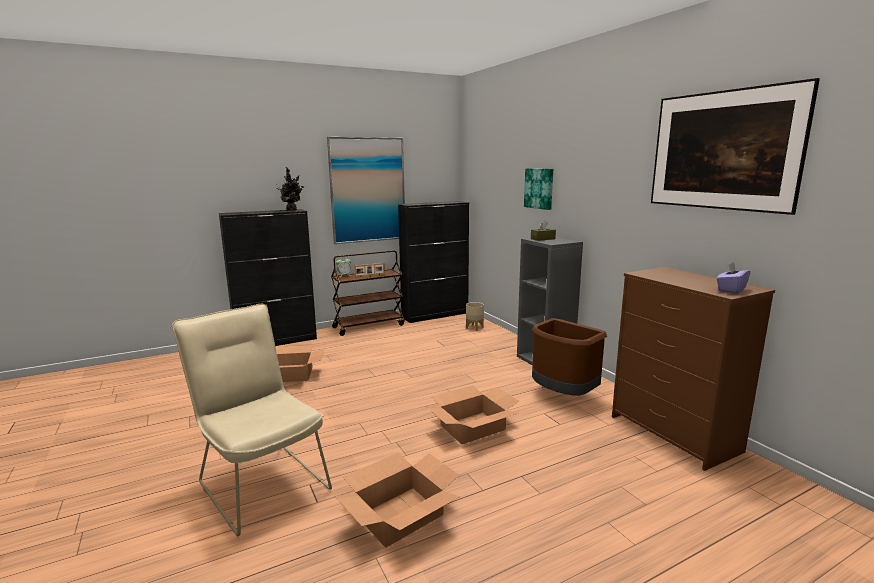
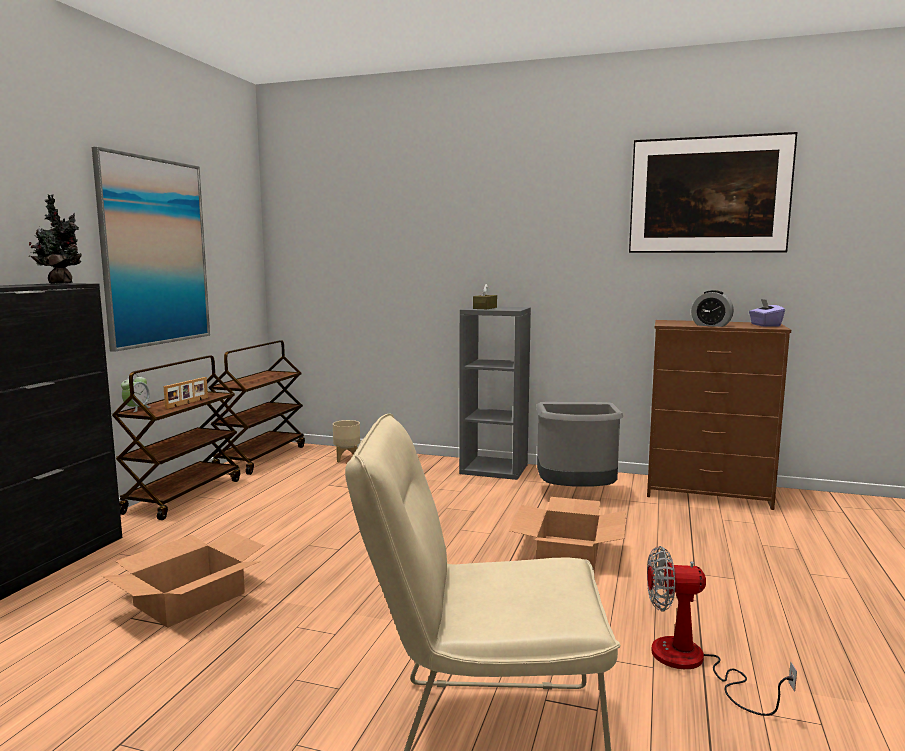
camera: 45 degrees left, 5 degrees down
cardboard box [335,452,460,547] -> fan [647,546,797,716]
black cabinet [398,201,469,323] -> brown cart [208,340,305,475]
picture [524,168,553,210] -> none
brown trash can [532,318,607,396] -> grey trash can [536,402,623,487]
none -> alarm clock [691,290,734,327]

